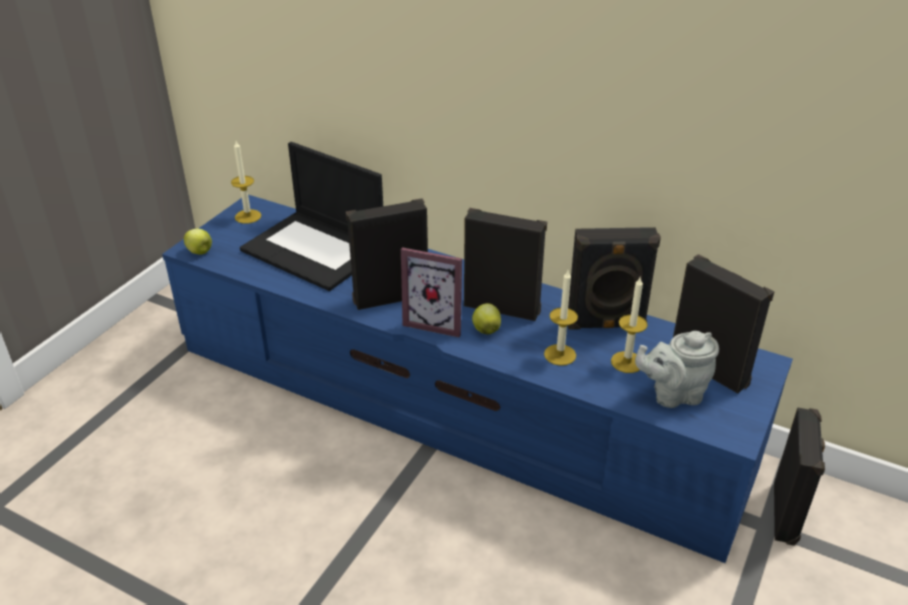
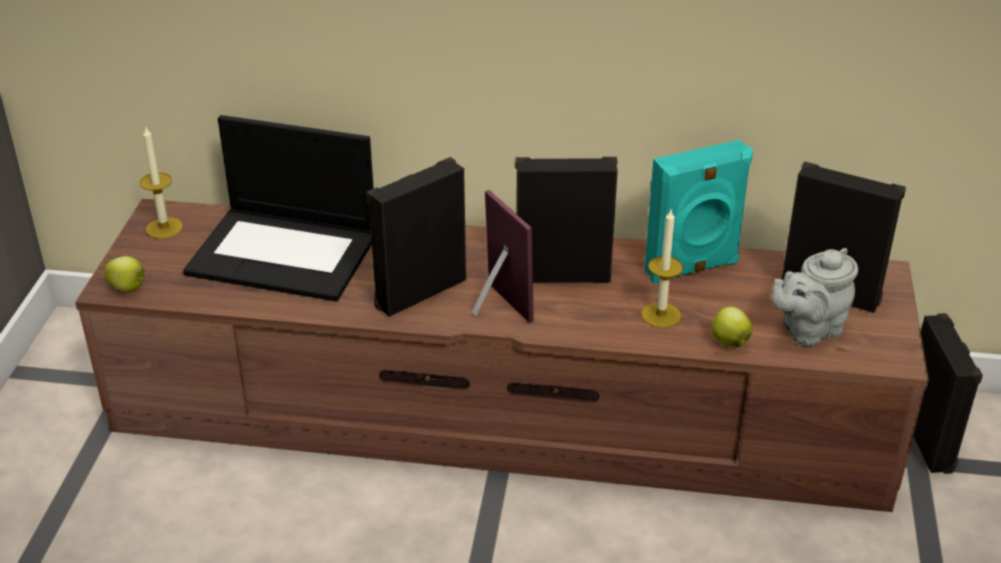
camera: 20 degrees left, 0 degrees up
blue tv stand [162,195,793,563] -> brown tv stand [75,199,929,512]
picture frame [401,247,462,338] -> picture frame turned 120 degrees counterclockwise [472,190,534,323]
apple [472,303,501,334] -> apple moved to [712,307,753,347]
black speaker [568,227,661,330] -> turquoise speaker [644,140,753,284]
candle [611,277,648,373] -> none

